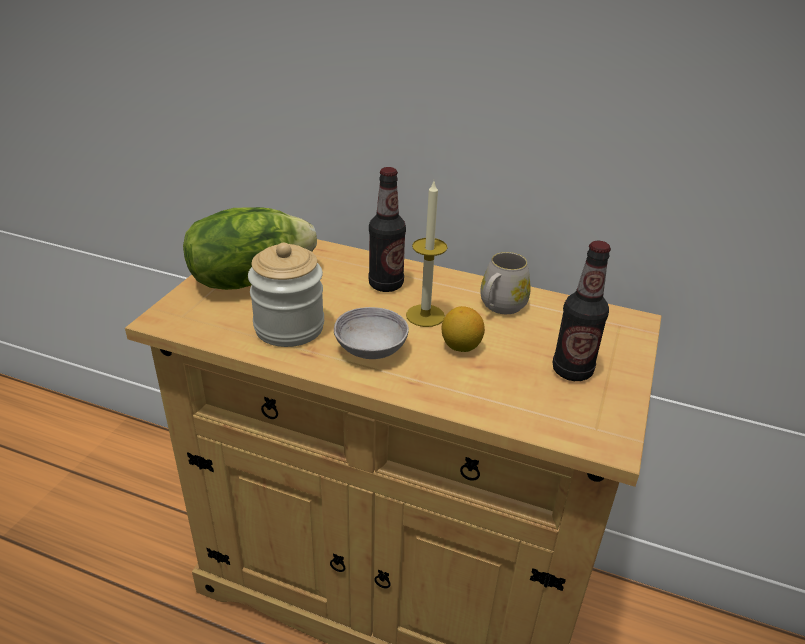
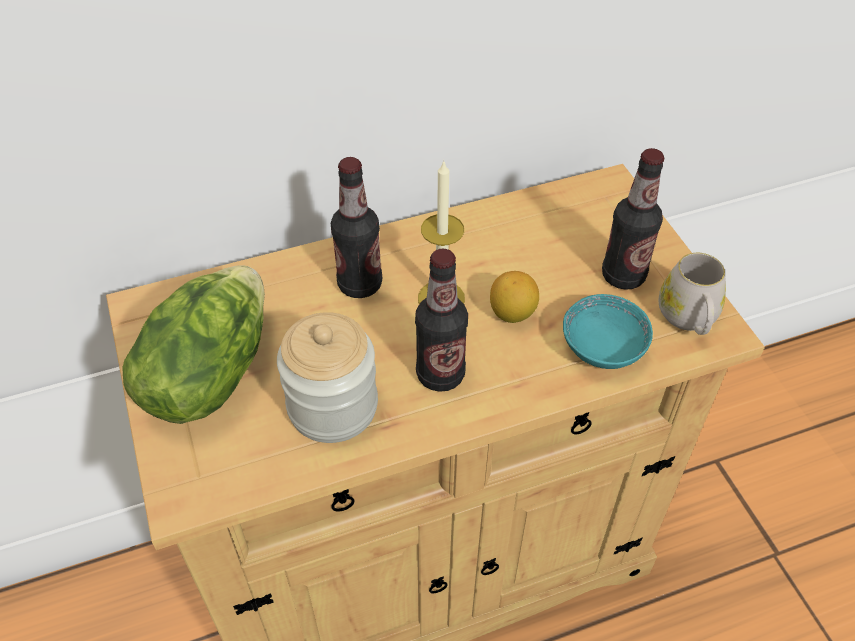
camera: 40 degrees left, 15 degrees up
grey bowl [334,307,409,359] -> bottle [415,249,468,392]
white mug [480,252,531,314] -> white mug moved to [659,253,726,335]
none -> turquoise bowl [563,294,653,369]

